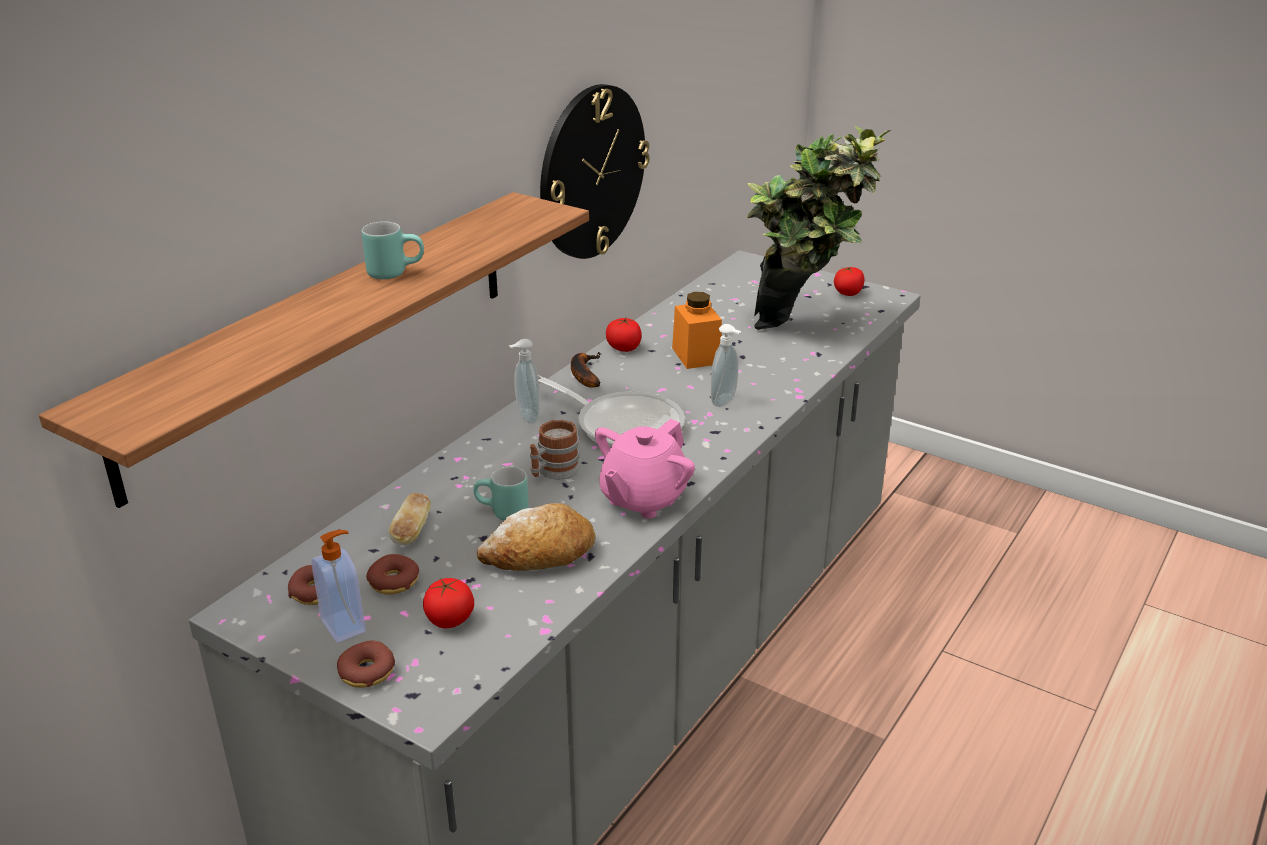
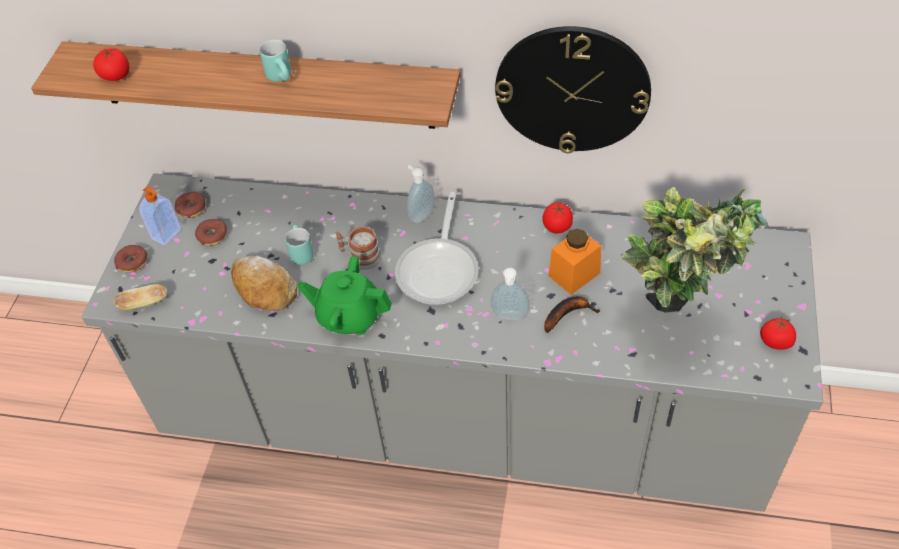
camera: 70 degrees right, 20 degrees up
bread [389,493,431,545] -> bread moved to [114,284,167,310]
tomato [423,578,474,628] -> tomato moved to [93,48,129,81]
banana [571,352,601,388] -> banana moved to [544,296,600,333]
pink teapot [595,419,695,519] -> green teapot [297,256,392,335]

